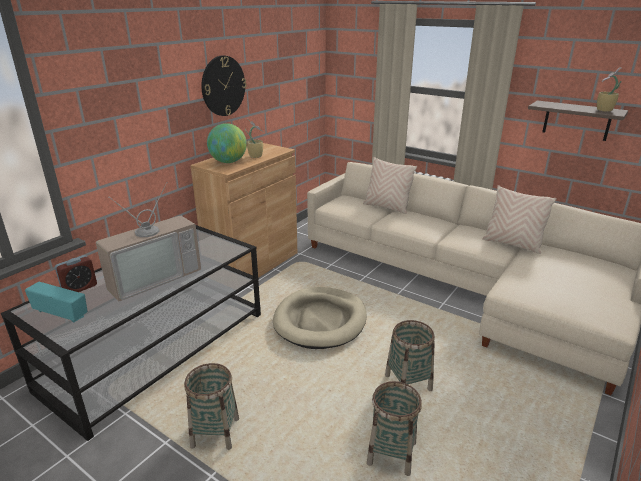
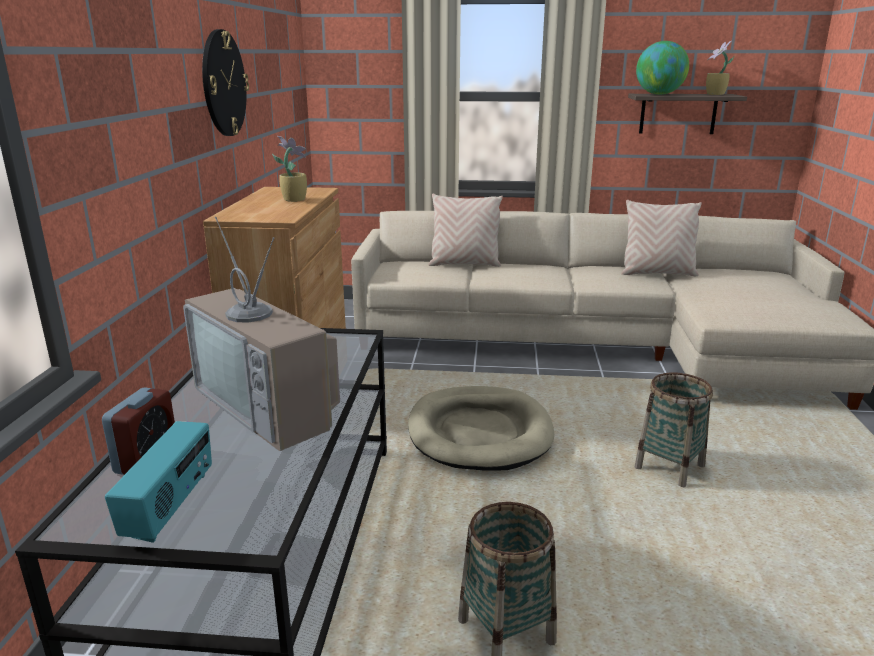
camera: 30 degrees left, 5 degrees down
radio [25,282,88,322] -> radio turned 105 degrees clockwise [105,421,212,543]
television [96,182,201,301] -> television turned 120 degrees clockwise [183,217,340,451]
globe [207,123,247,163] -> globe moved to [636,41,689,95]
basket [367,381,422,476] -> none

